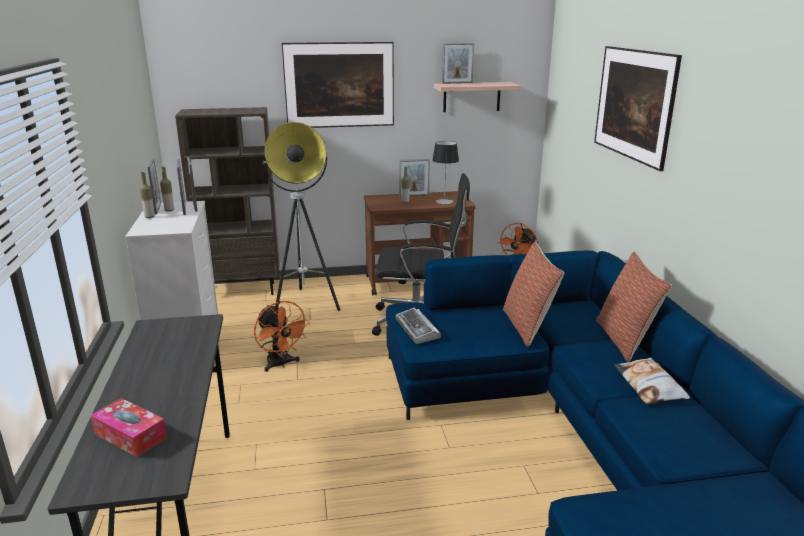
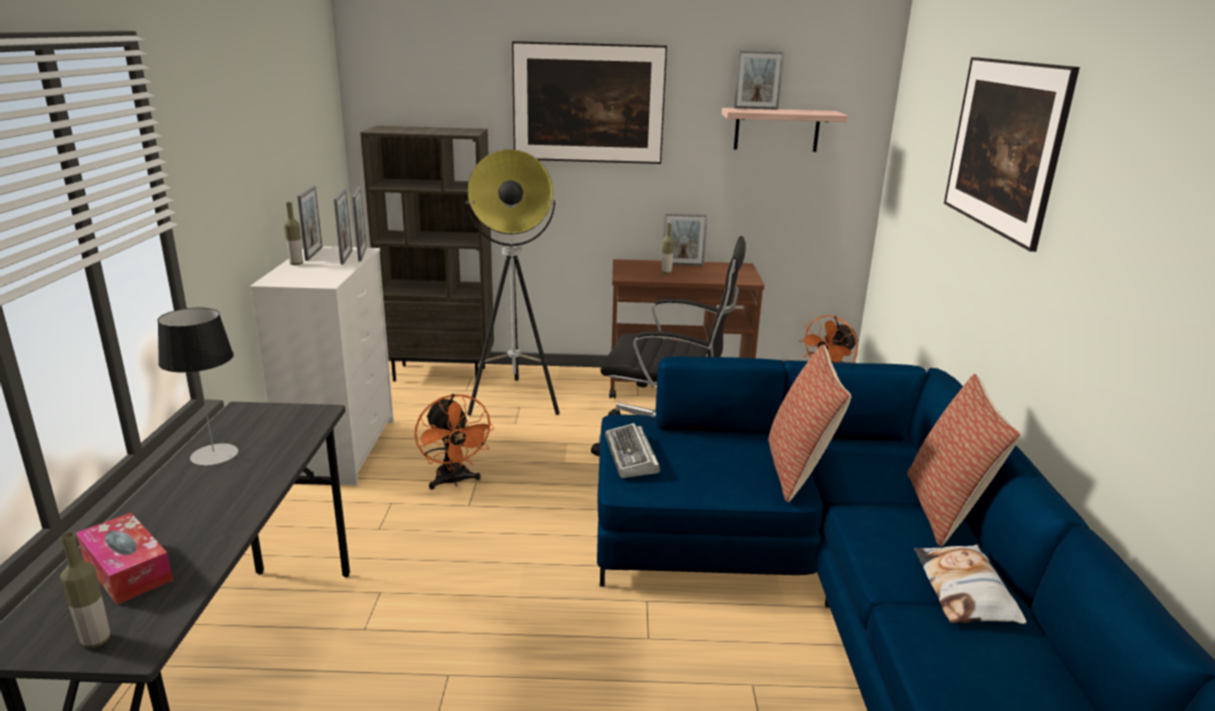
camera: 10 degrees right, 0 degrees up
bottle [160,167,174,212] -> bottle moved to [60,532,110,648]
table lamp [432,141,459,204] -> table lamp moved to [157,308,238,466]

